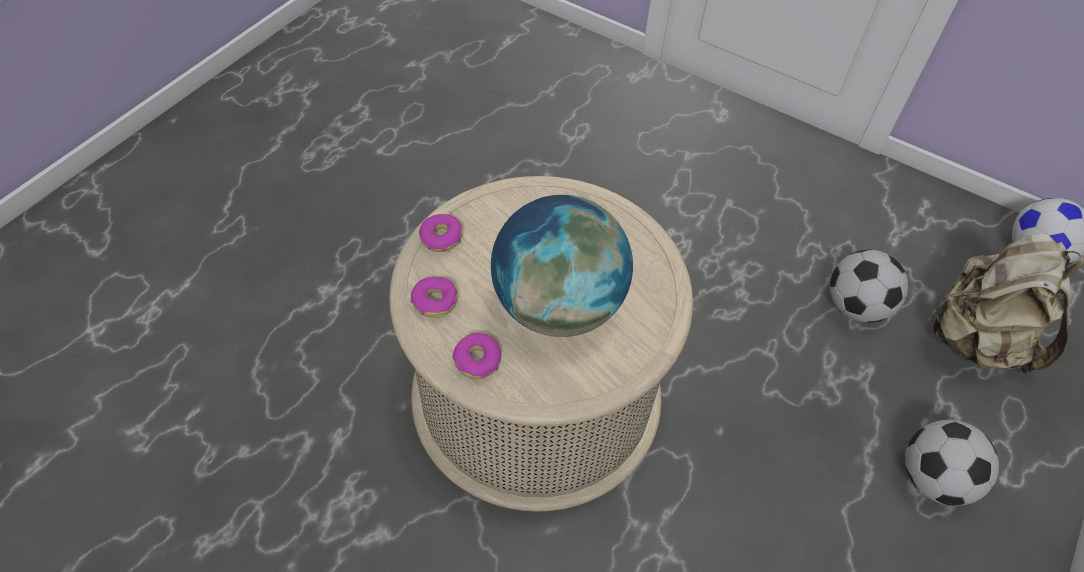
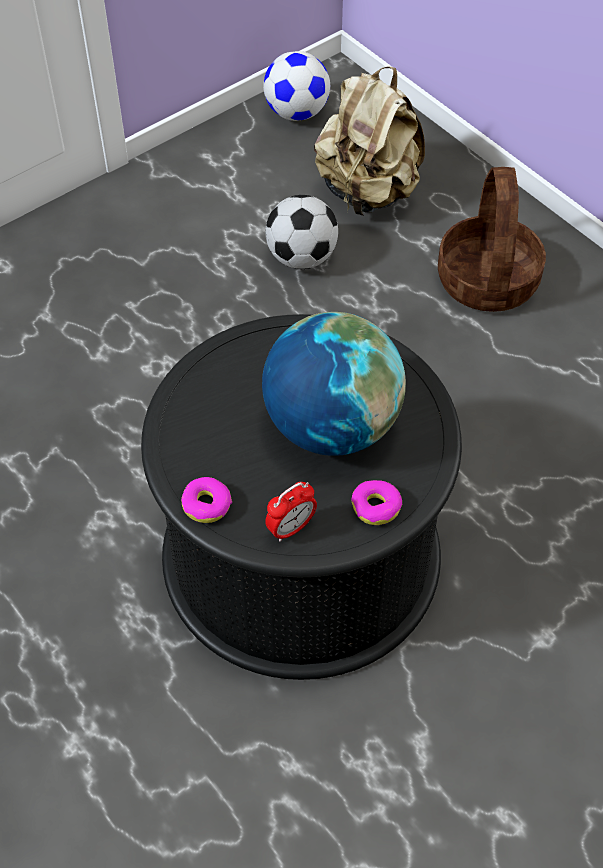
camera: 70 degrees left, 0 degrees up
beige coffee table [389,176,693,512] -> black coffee table [141,314,462,680]
donut [411,277,458,318] -> alarm clock [265,482,317,542]
football [905,420,999,506] -> basket [438,167,546,312]

